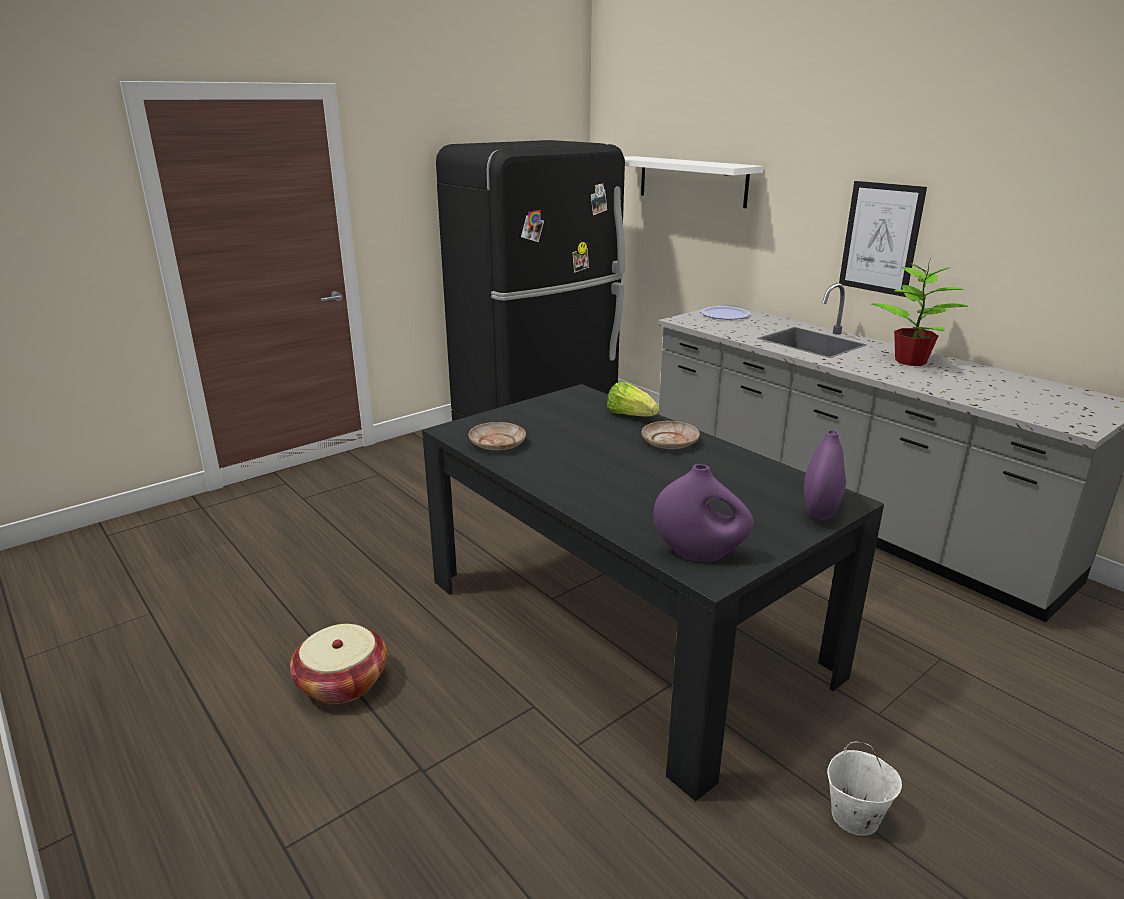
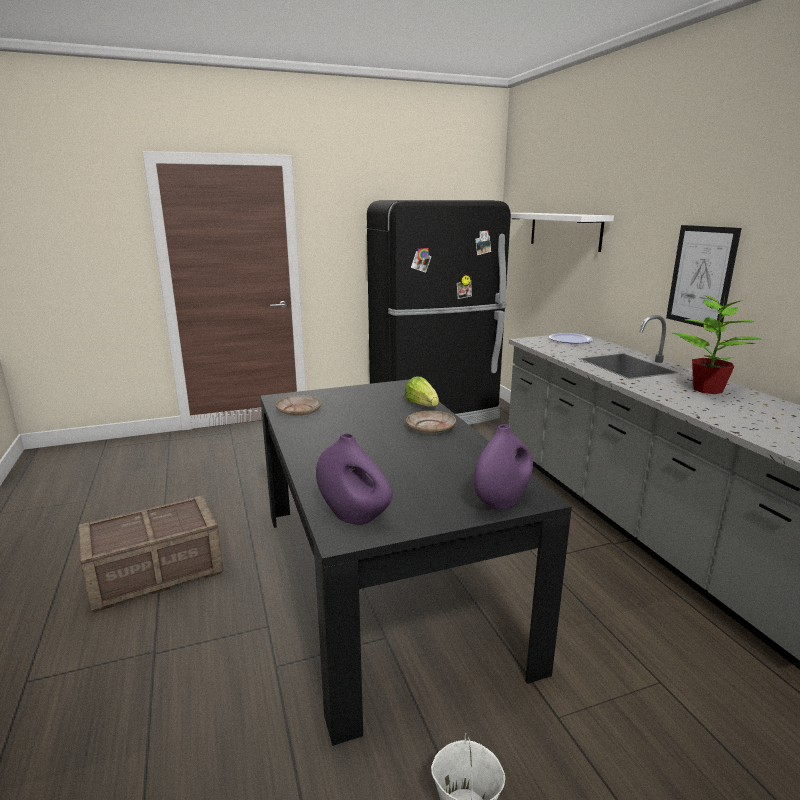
camera: 20 degrees right, 5 degrees down
basket [290,624,387,704] -> crate [78,495,223,612]

